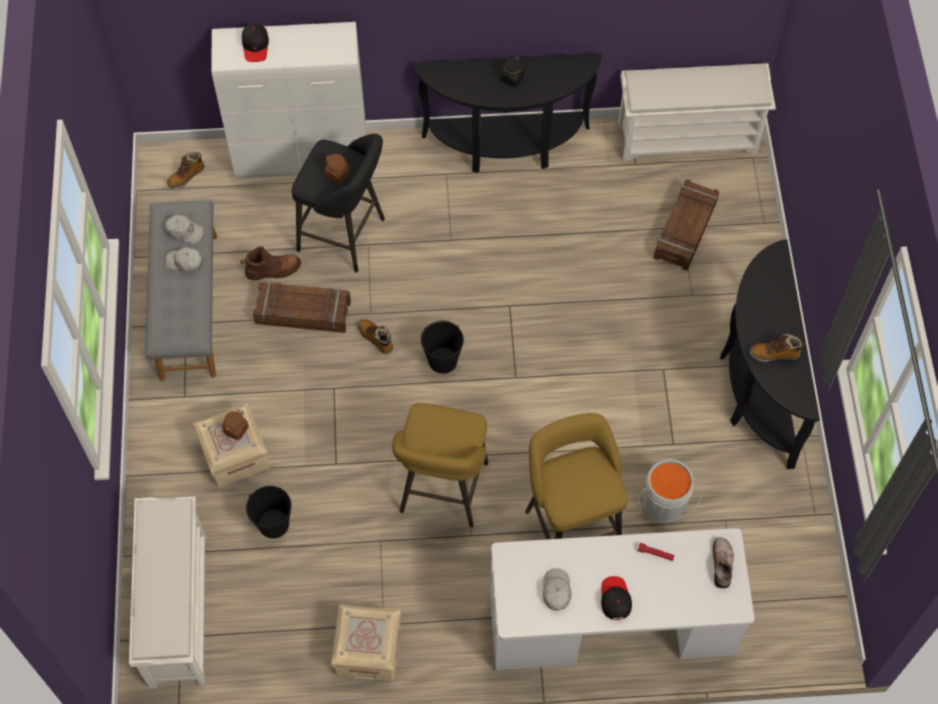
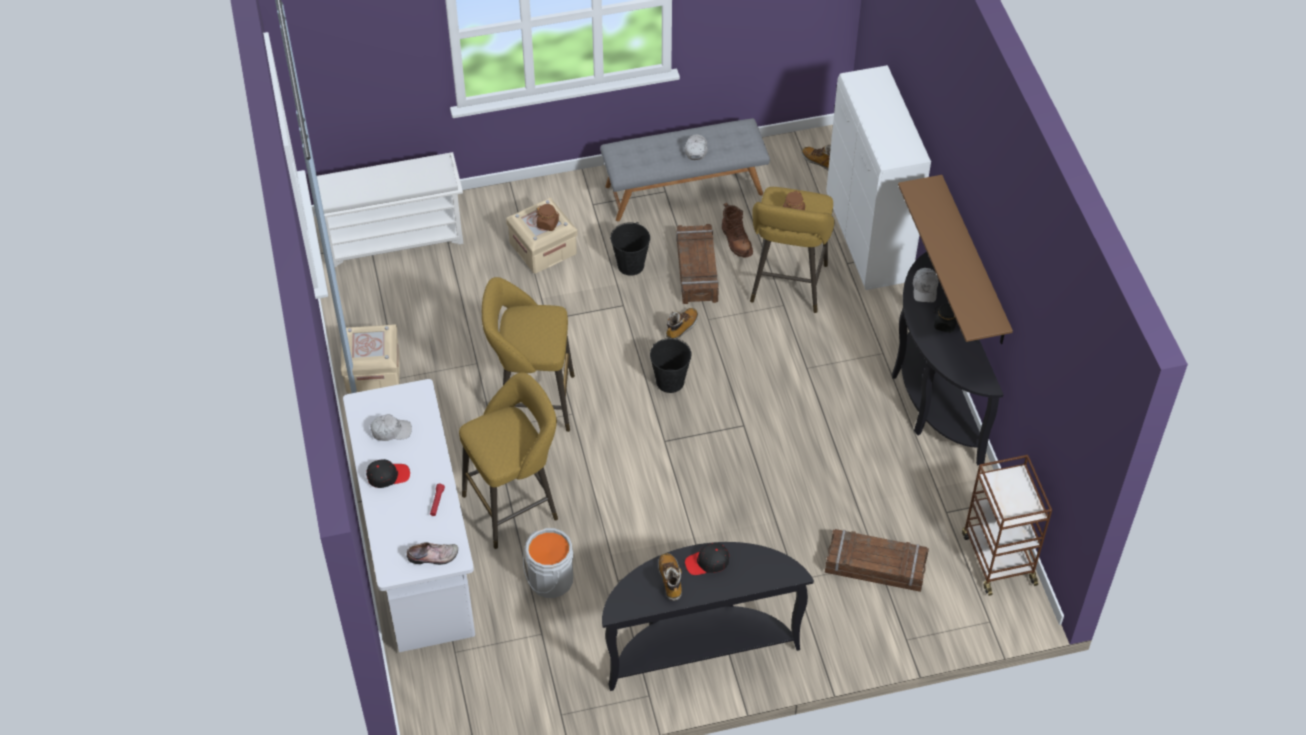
camera: 80 degrees right, 10 degrees down
white cap [165,215,204,244] -> white cap moved to [912,268,938,302]
black cap [242,23,269,62] -> black cap moved to [685,543,729,575]
black bucket [246,486,291,538] -> black bucket moved to [610,222,650,276]
black stool [292,134,385,272] -> yellow stool [750,187,835,313]
white shoe rack [618,63,776,161] -> brown cart [962,455,1052,596]
none -> brown shelf [898,175,1013,344]

